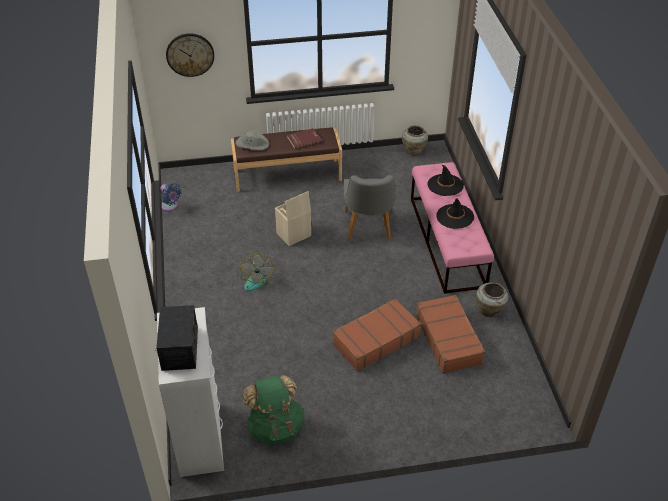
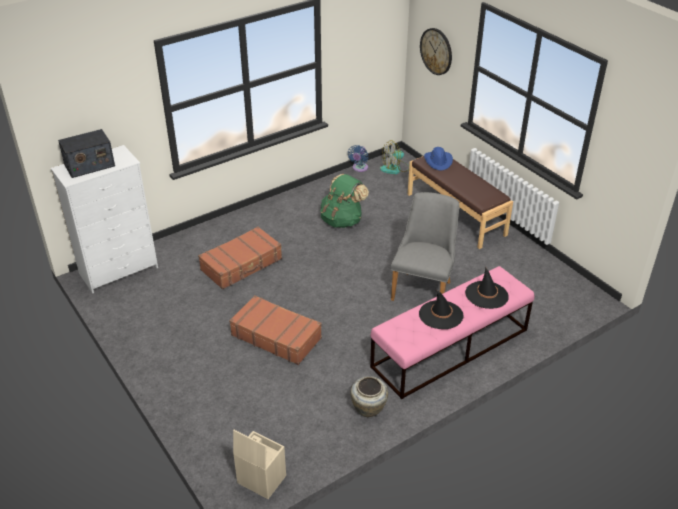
camera: 65 degrees right, 5 degrees down
grey hat [236,131,269,150] -> blue hat [424,147,453,171]
fan [237,254,274,291] -> fan moved to [380,140,409,174]
green backpack [243,375,305,446] -> green backpack moved to [320,174,369,228]
beige storage box [275,191,311,246] -> beige storage box moved to [233,430,286,499]
red book [287,128,322,149] -> none
grey chair [344,175,396,240] -> grey chair turned 135 degrees clockwise [391,192,459,301]
beige vase [402,126,428,155] -> none
brown suitcase [416,295,485,374] -> brown suitcase moved to [198,226,282,289]

